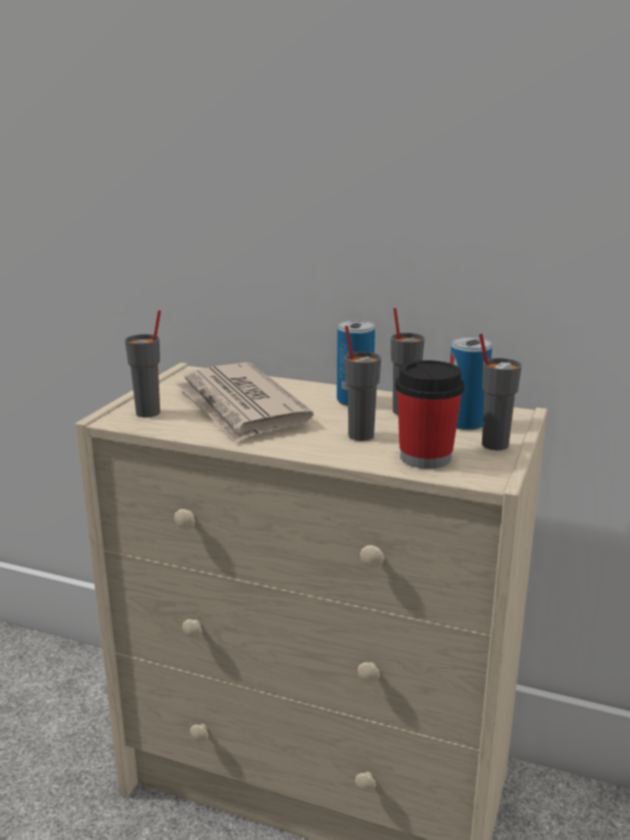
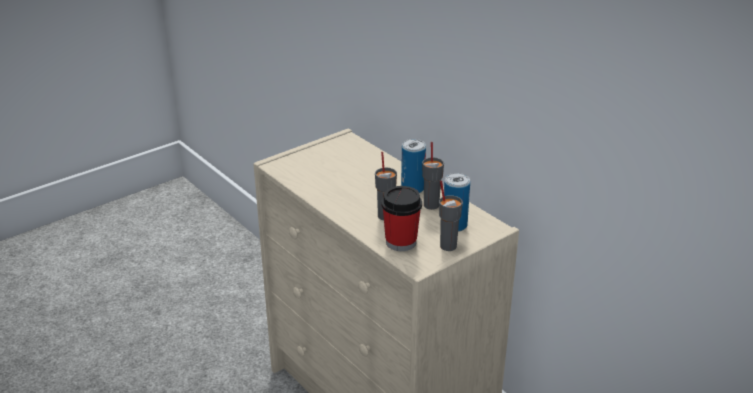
camera: 30 degrees right, 10 degrees up
grey cup [125,310,161,418] -> none
newspaper [175,362,313,444] -> none

